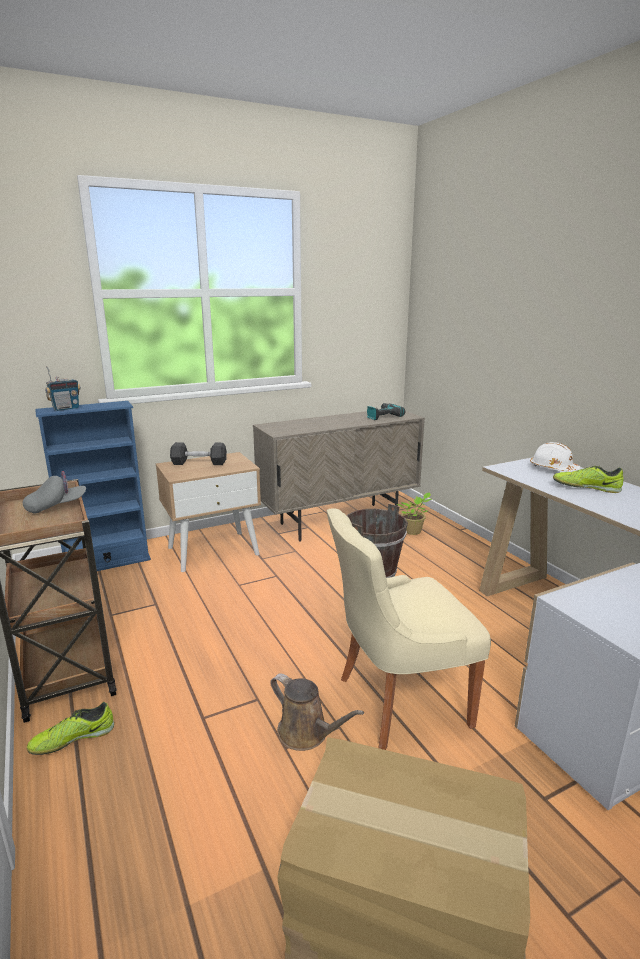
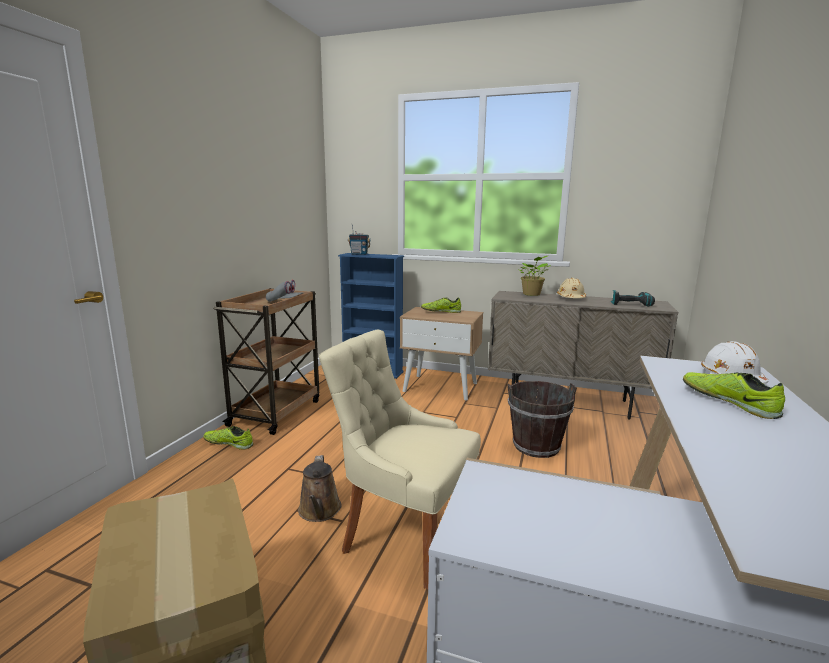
camera: 45 degrees right, 5 degrees down
grey dumbbell [170,442,227,465] -> shoe [421,297,461,313]
potted plant [397,492,432,535] -> potted plant moved to [517,255,551,296]
none -> beige hard hat [557,278,586,298]

